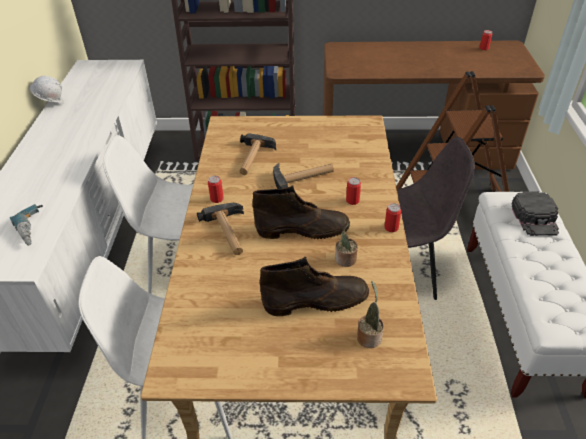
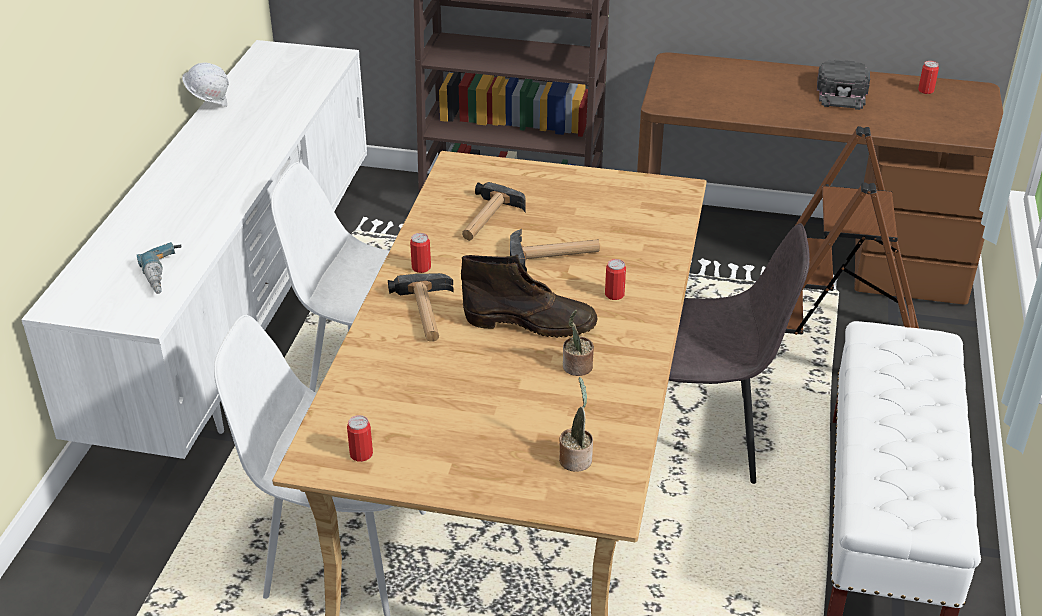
camera: 10 degrees right, 5 degrees down
brown boot [259,257,369,316] -> none
can [384,203,401,232] -> can moved to [347,415,373,462]
black cap [512,191,559,236] -> black cap moved to [817,60,870,110]

